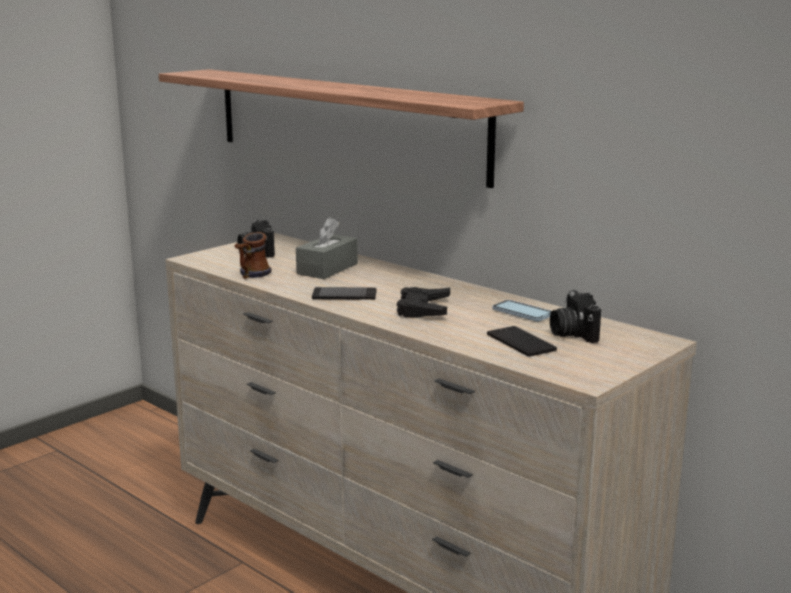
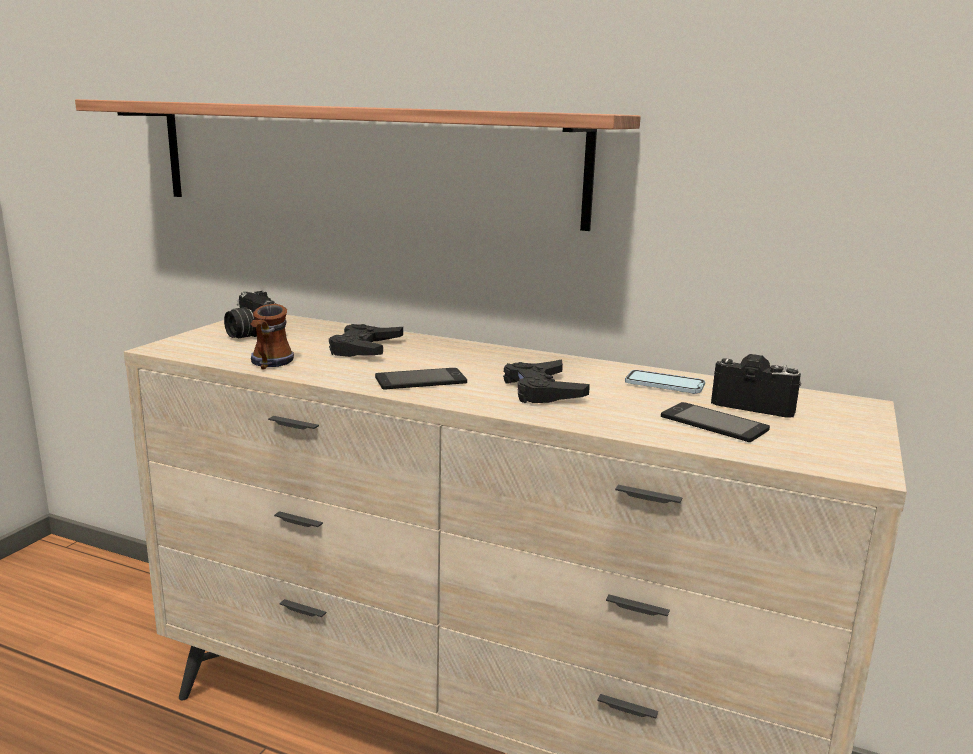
camera: 20 degrees left, 0 degrees up
grey tissue box [296,217,358,279] -> black game controller [329,324,403,357]
camera [550,290,601,343] -> camera turned 150 degrees clockwise [711,354,801,418]

